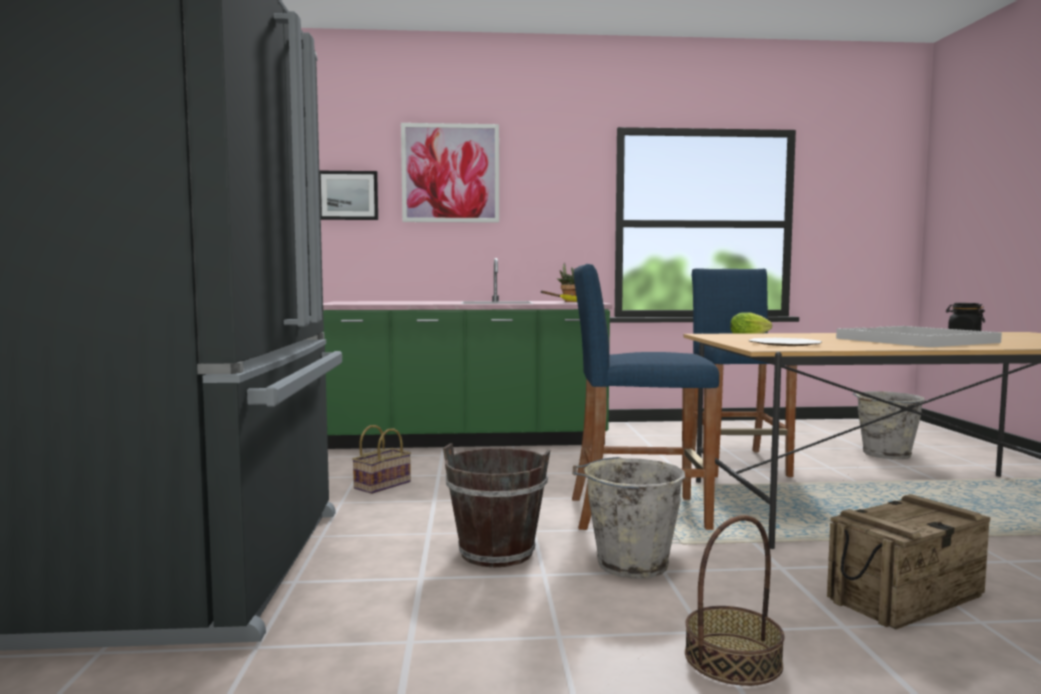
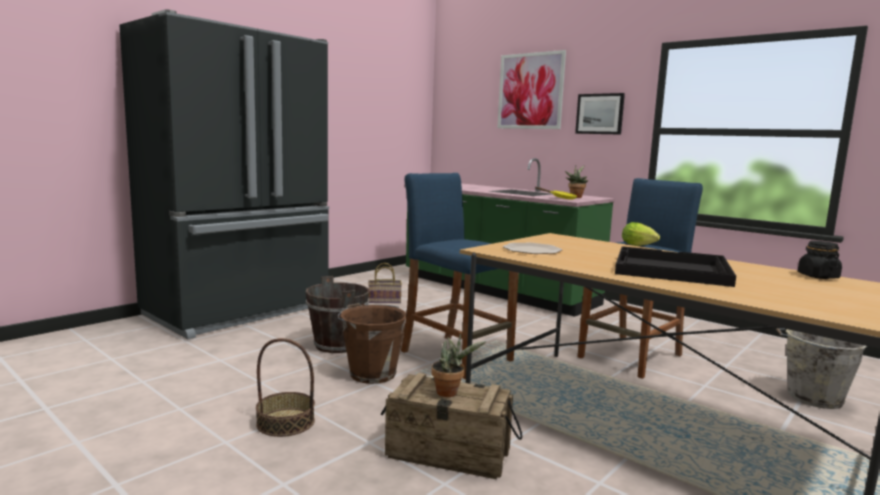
camera: 45 degrees right, 5 degrees up
picture [319,171,378,220] -> picture moved to [575,93,625,135]
grey bucket [572,457,686,579] -> brown bucket [338,303,407,384]
white tray [836,326,1002,347] -> black tray [615,246,736,287]
none -> potted plant [431,333,486,397]

